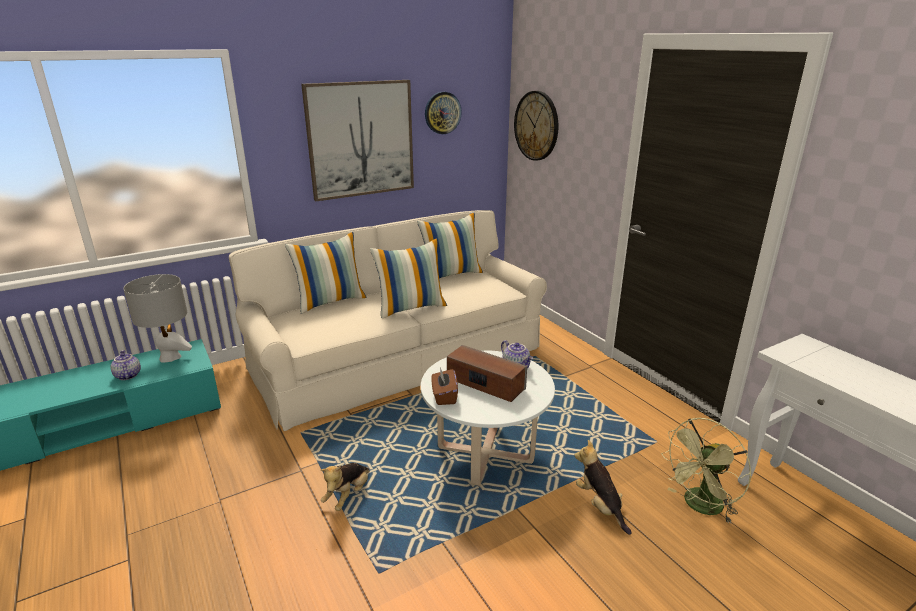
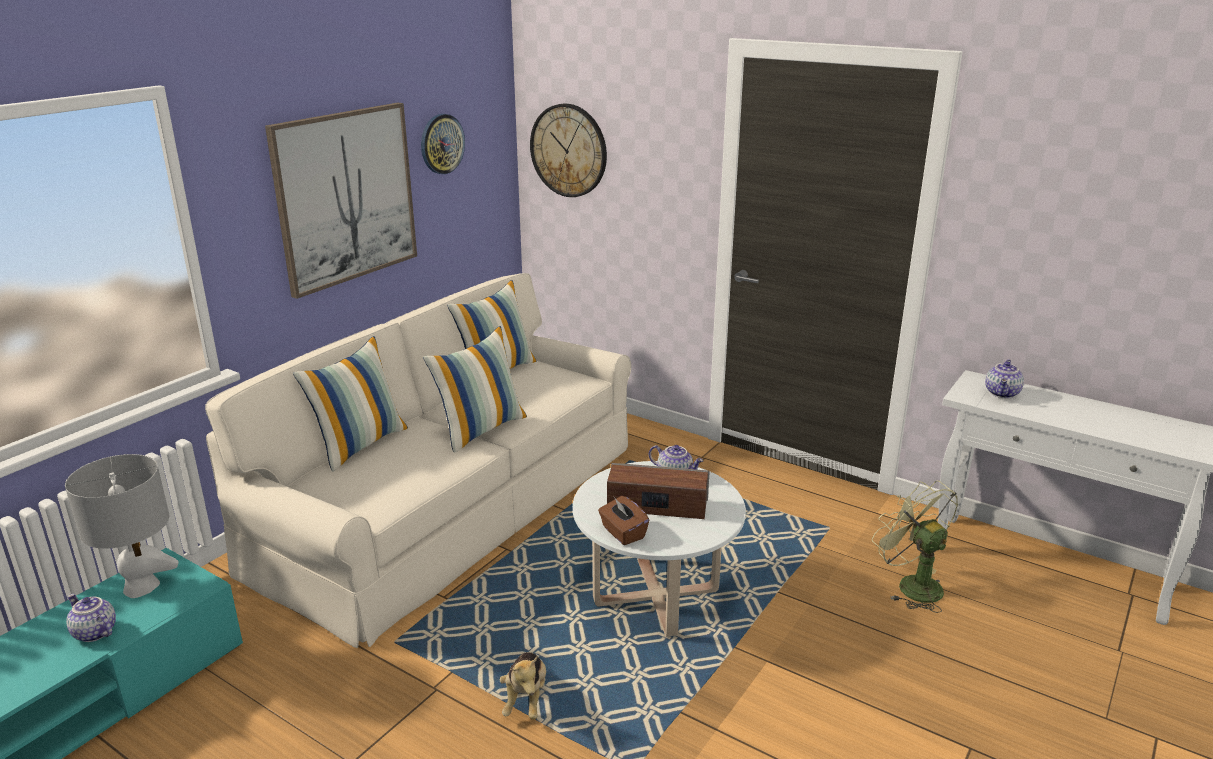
camera: 25 degrees left, 0 degrees up
plush toy [575,440,632,535] -> none
green fan [661,418,752,524] -> green fan turned 120 degrees clockwise [872,480,958,613]
none -> teapot [985,359,1024,398]

